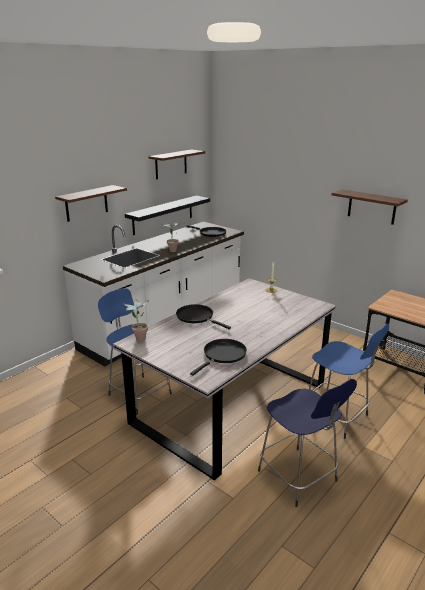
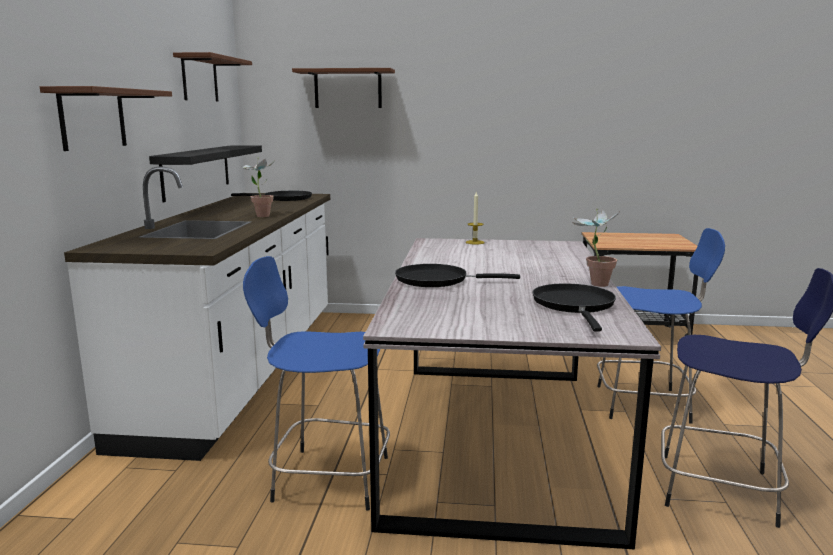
camera: 35 degrees left, 10 degrees down
potted plant [125,300,149,342] -> potted plant moved to [572,209,619,287]
brown shelf [332,189,408,225] -> brown shelf moved to [292,68,395,108]

